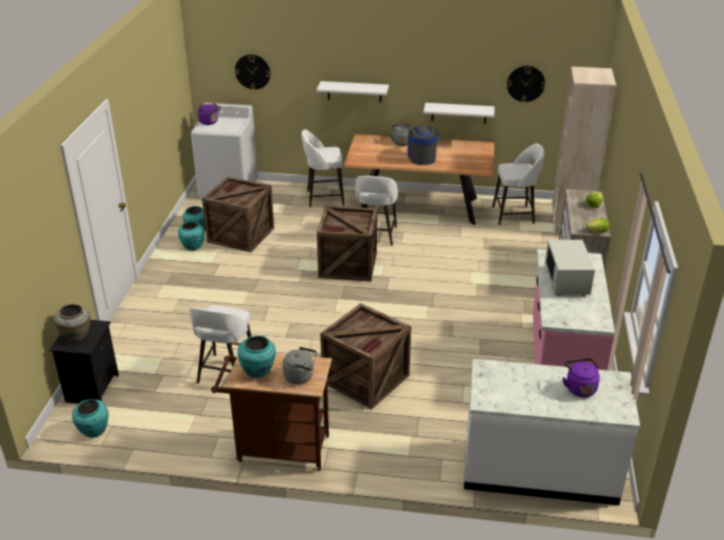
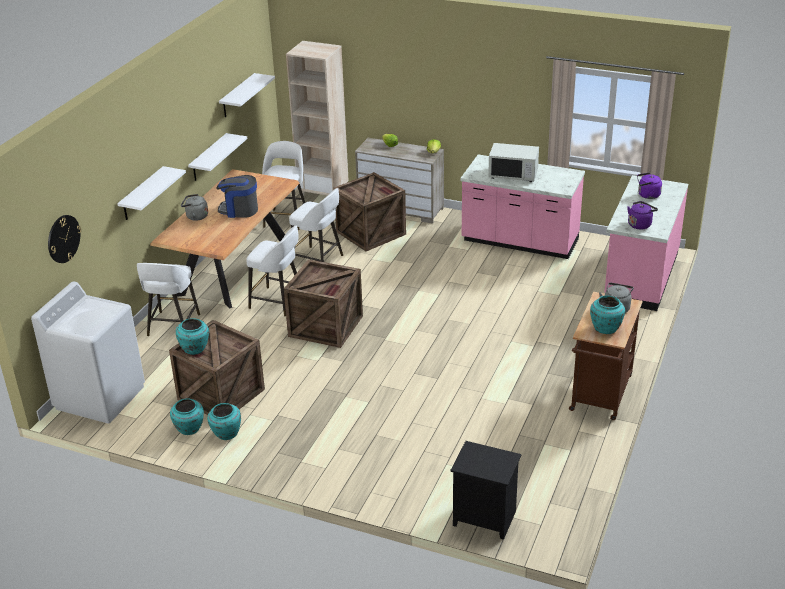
camera: 75 degrees left, 0 degrees up
beige vase [54,304,90,342] -> none
turquoise vase [72,399,109,438] -> turquoise vase moved to [176,318,209,355]
white stool [189,305,252,383] -> white stool moved to [289,188,343,262]
purple kettle [198,103,221,125] -> purple kettle moved to [627,201,658,229]
crate [320,303,411,409] -> crate moved to [334,172,406,251]
white counter [464,359,640,505] -> pink counter [604,175,688,311]
wall clock [507,66,545,102] -> white shelf [219,73,275,117]

